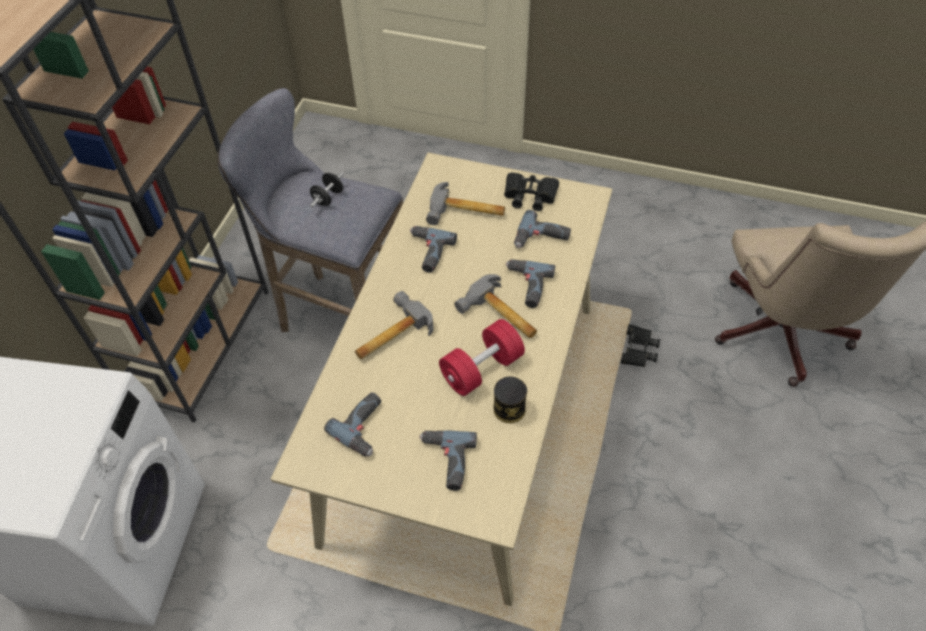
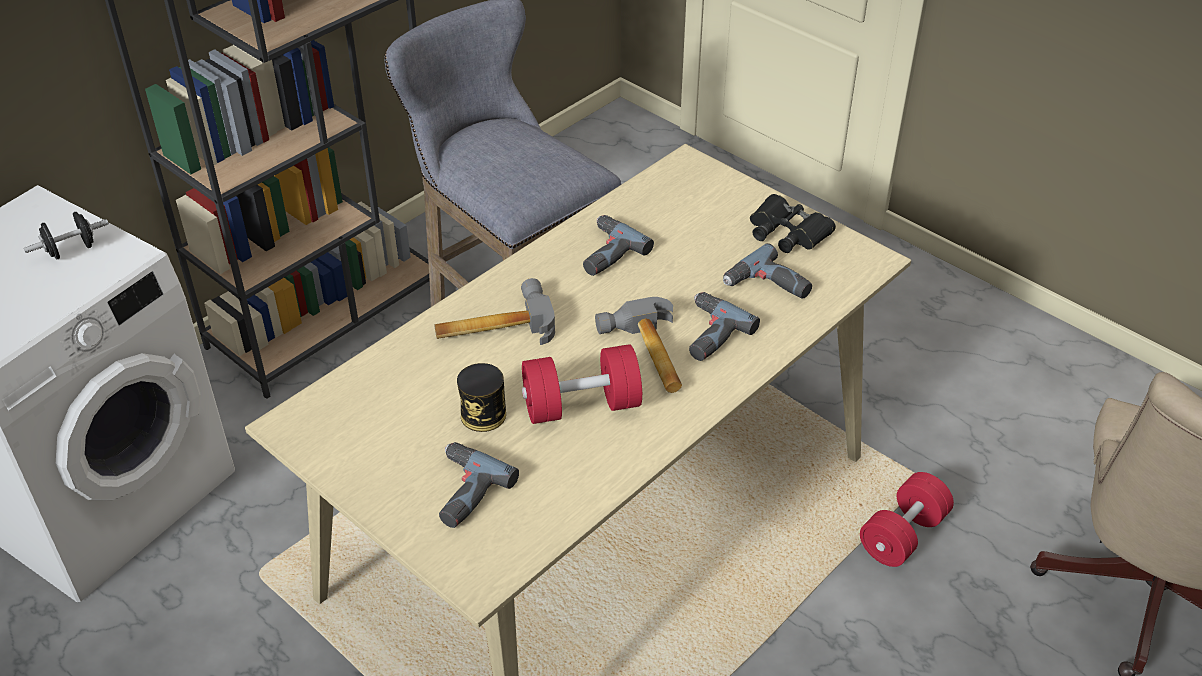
camera: 25 degrees right, 10 degrees down
black dumbbell [310,172,344,208] -> black dumbbell moved to [24,212,109,259]
power drill [324,392,381,457] -> none
hammer [426,182,505,225] -> none
can [494,376,527,423] -> can moved to [457,363,506,432]
black binoculars [621,324,660,367] -> red dumbbell [860,472,954,567]

